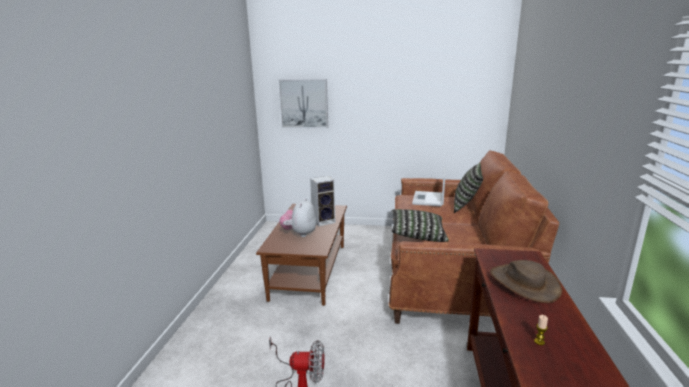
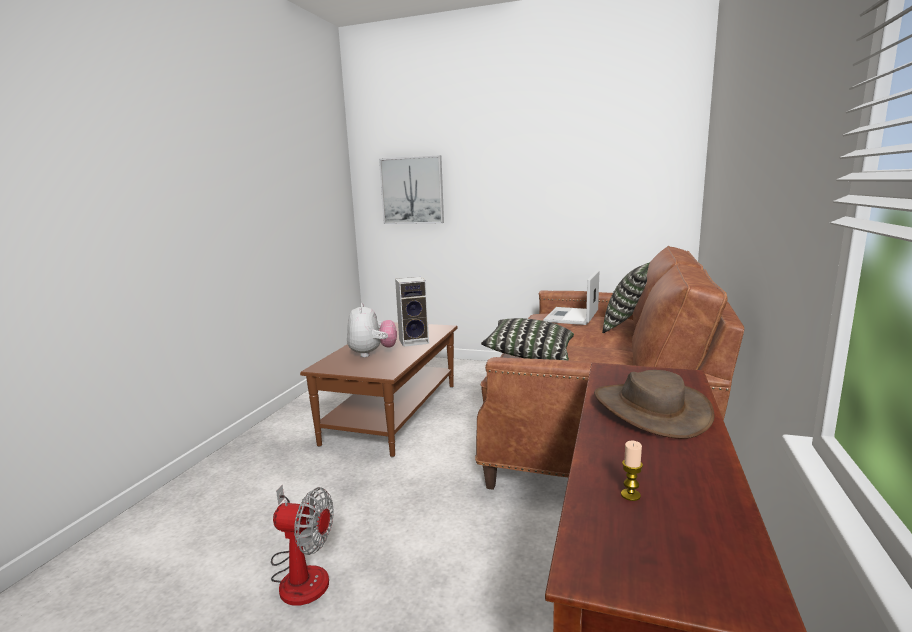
camera: 10 degrees right, 5 degrees down
plush toy [279,198,317,237] -> plush toy turned 150 degrees clockwise [347,303,397,357]

